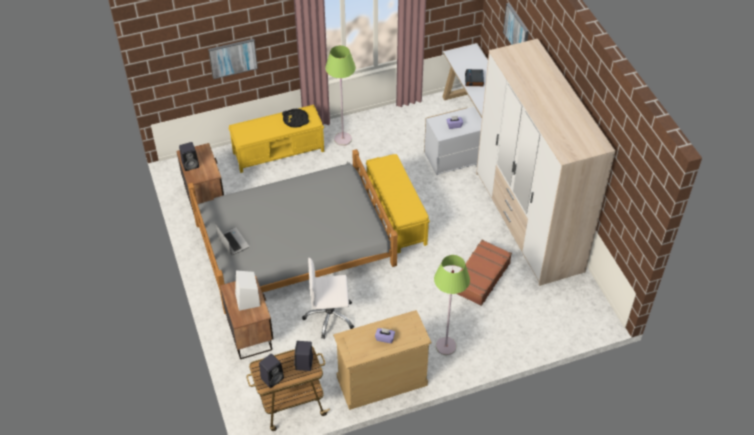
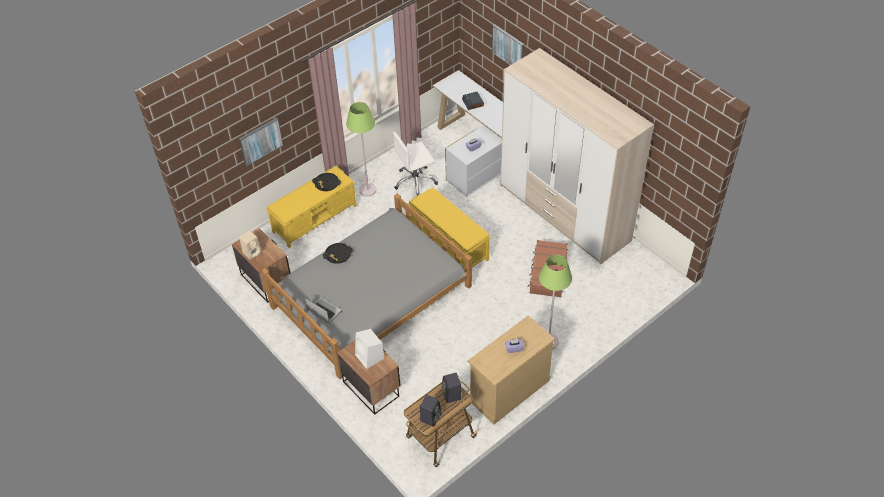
camera: 20 degrees left, 0 degrees up
black speaker [179,142,199,171] -> beige speaker [239,231,262,260]
white office chair [302,258,354,339] -> white office chair moved to [393,132,438,196]
none -> black tray [323,243,353,264]

